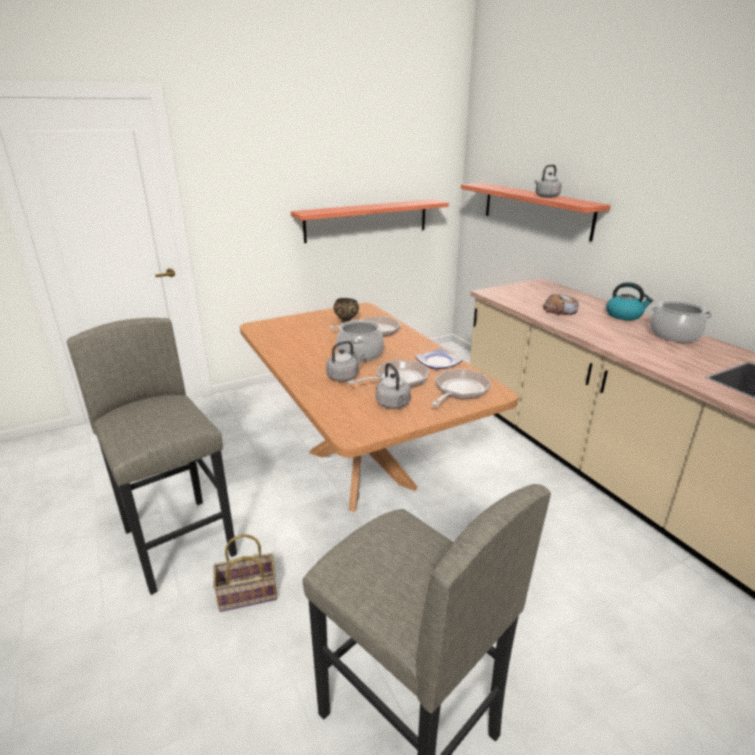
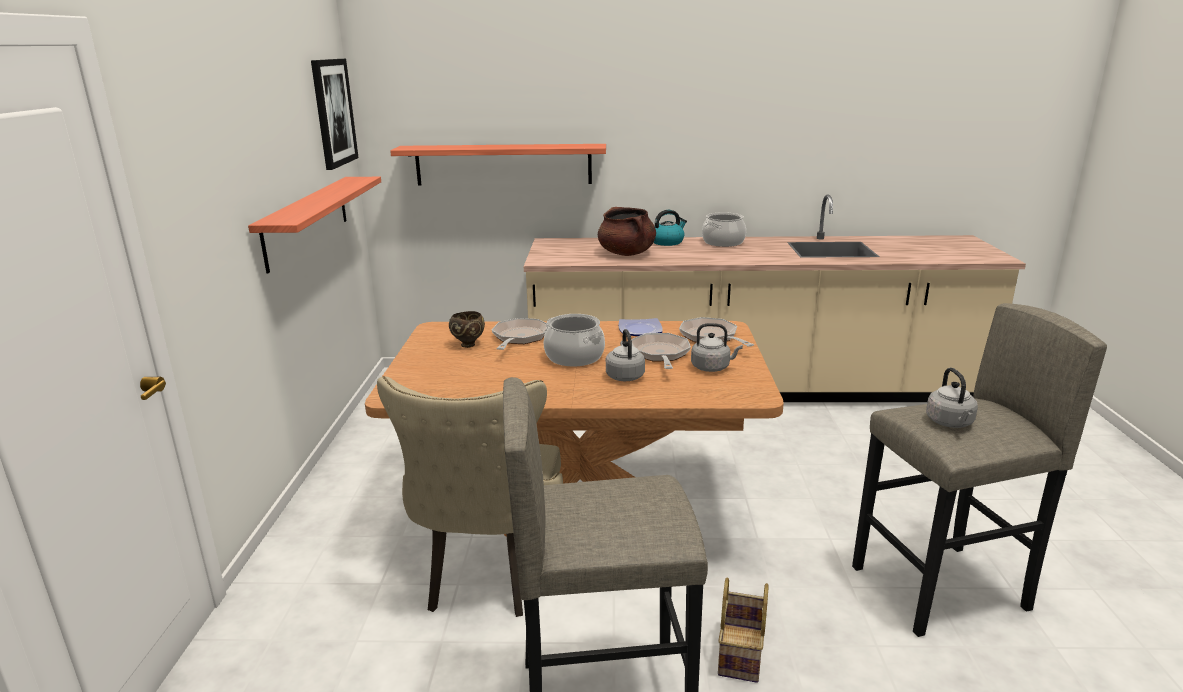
camera: 60 degrees left, 5 degrees down
grey kettle [534,165,562,198] -> grey kettle moved to [926,368,978,428]
bread [543,294,579,315] -> brown cooking pot [598,207,656,256]
none -> picture [311,59,359,170]
none -> beige chair [377,376,563,617]

